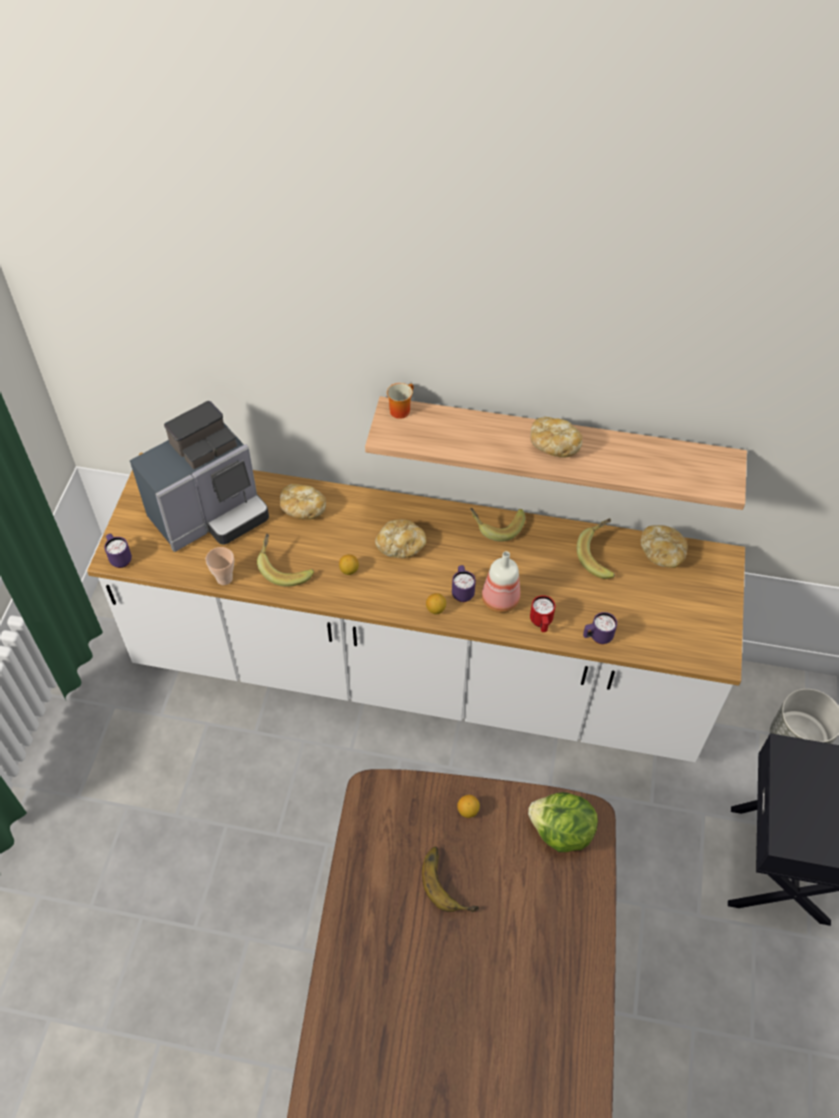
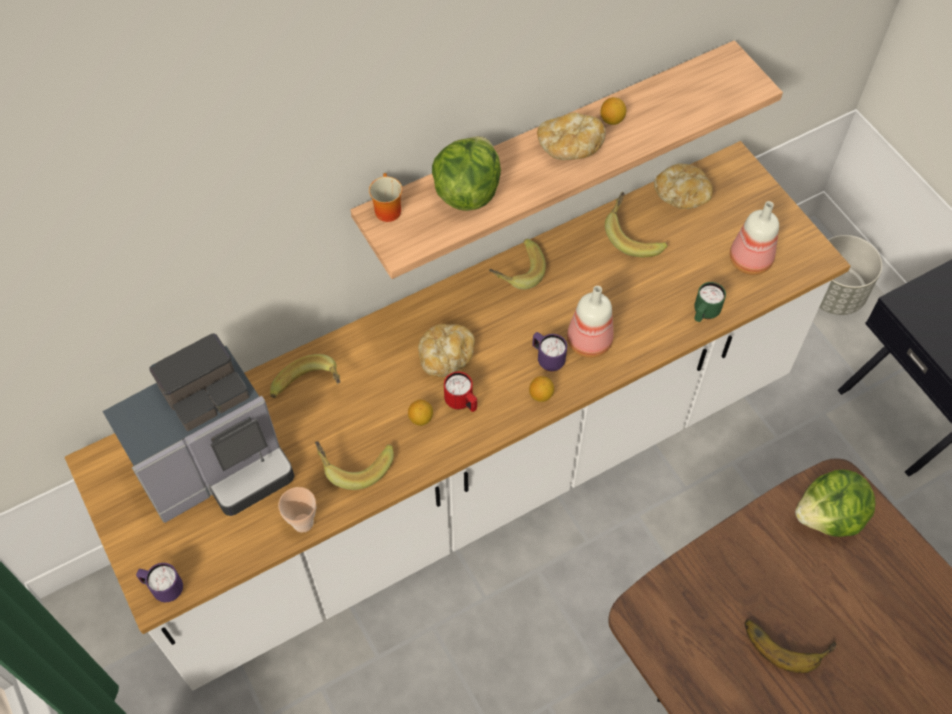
camera: 40 degrees left, 5 degrees up
coffee machine [130,401,269,552] -> coffee machine turned 45 degrees clockwise [102,334,294,523]
bread [280,484,326,520] -> banana [270,354,341,398]
lemon [457,795,480,818] -> lemon moved to [601,97,626,125]
red mug [530,595,555,632] -> red mug moved to [444,372,477,412]
purple mug [583,612,617,644] -> green mug [694,282,726,322]
none -> lettuce [432,136,501,211]
none -> bottle [730,201,779,275]

